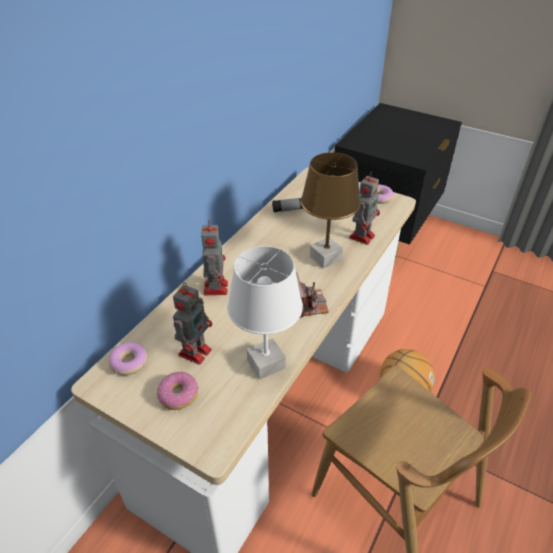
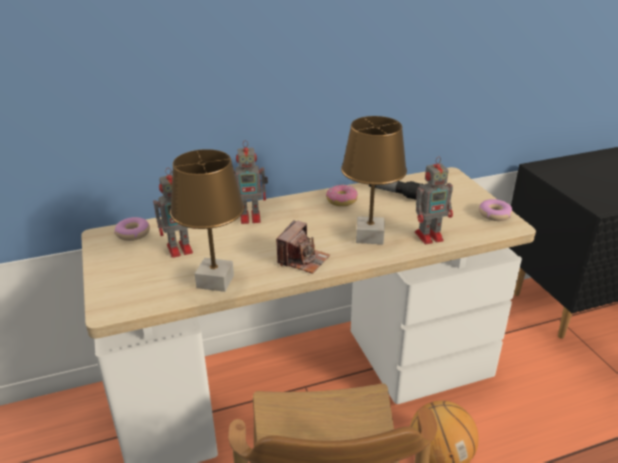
camera: 40 degrees right, 10 degrees down
donut [157,372,199,410] -> donut moved to [326,185,358,206]
toy robot [201,220,228,295] -> toy robot turned 45 degrees clockwise [234,140,268,224]
white table lamp [227,246,303,380] -> brown table lamp [170,149,244,292]

